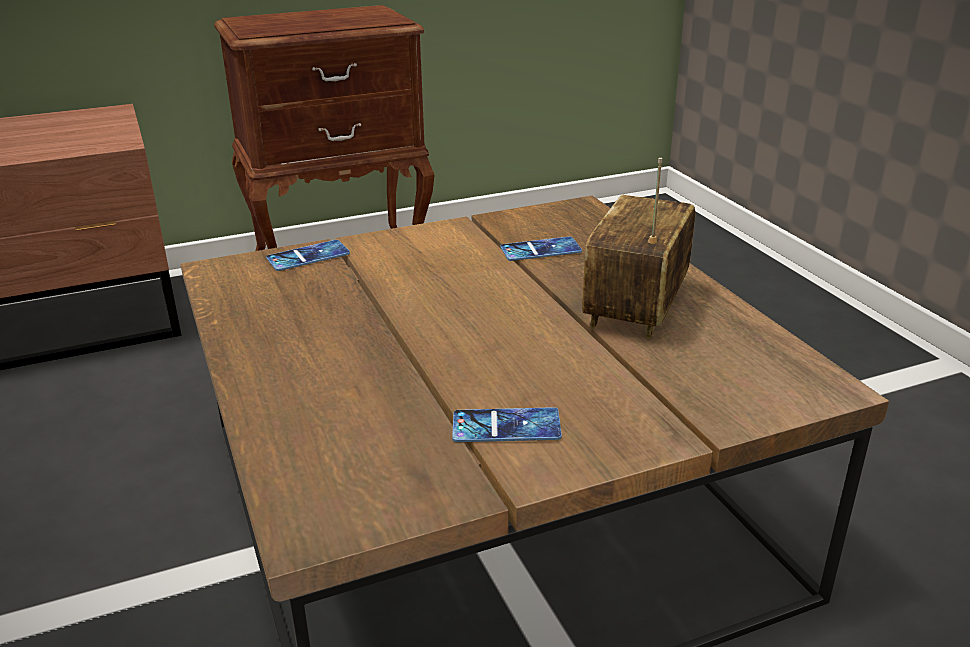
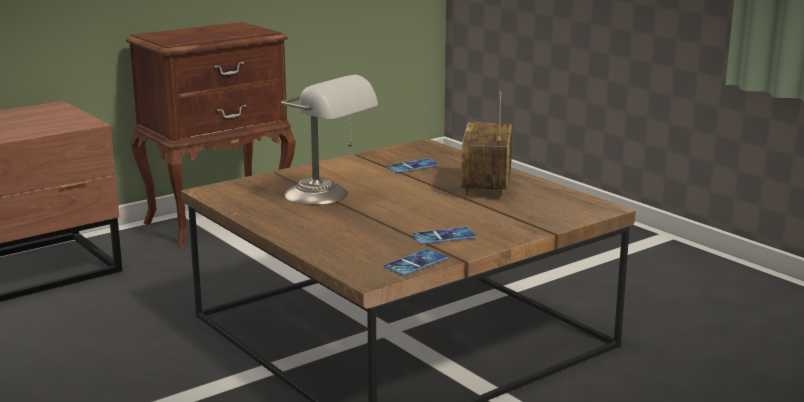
camera: 15 degrees left, 10 degrees down
phone [266,240,350,271] -> phone moved to [384,249,448,275]
none -> white table lamp [281,75,378,205]

